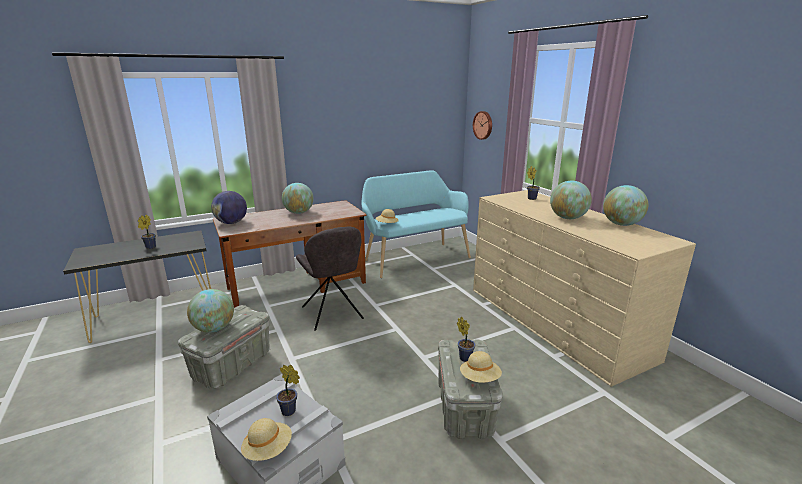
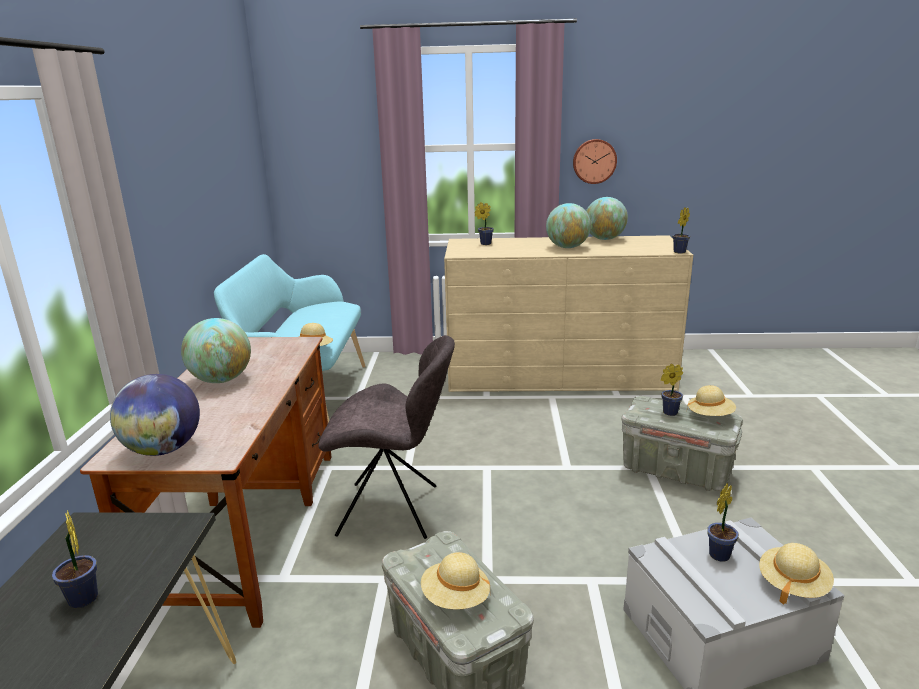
camera: 60 degrees left, 0 degrees up
globe [187,289,234,333] -> beige hat [421,552,490,609]
wall clock [473,111,492,140] -> wall clock moved to [573,139,617,184]
none -> potted plant [672,207,690,254]

